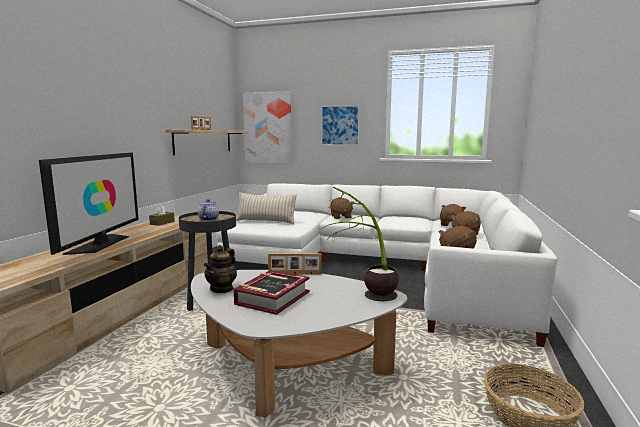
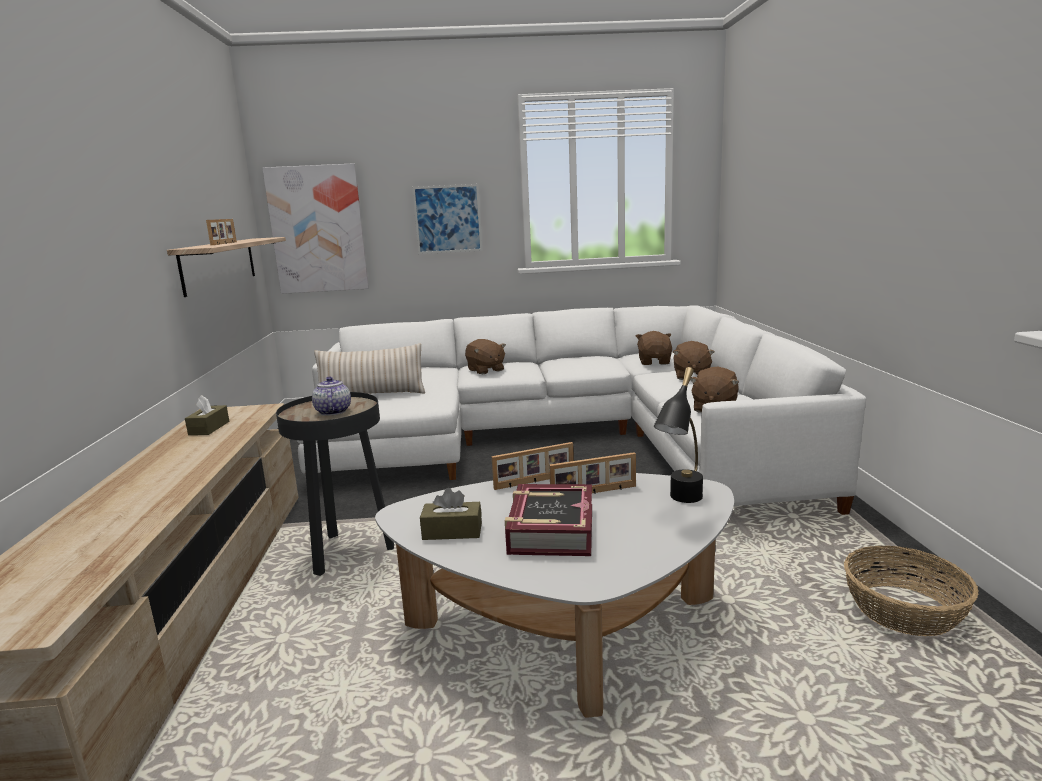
camera: 20 degrees left, 5 degrees up
television [39,152,139,255] -> none
teapot [204,245,237,293] -> brown tissue box [420,488,482,540]
potted plant [321,187,399,301] -> black table lamp [654,367,703,503]
none -> picture frame [549,452,636,494]

